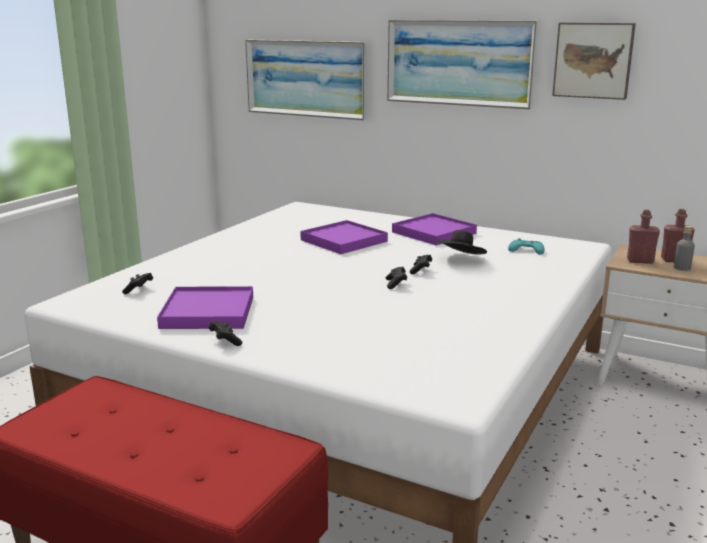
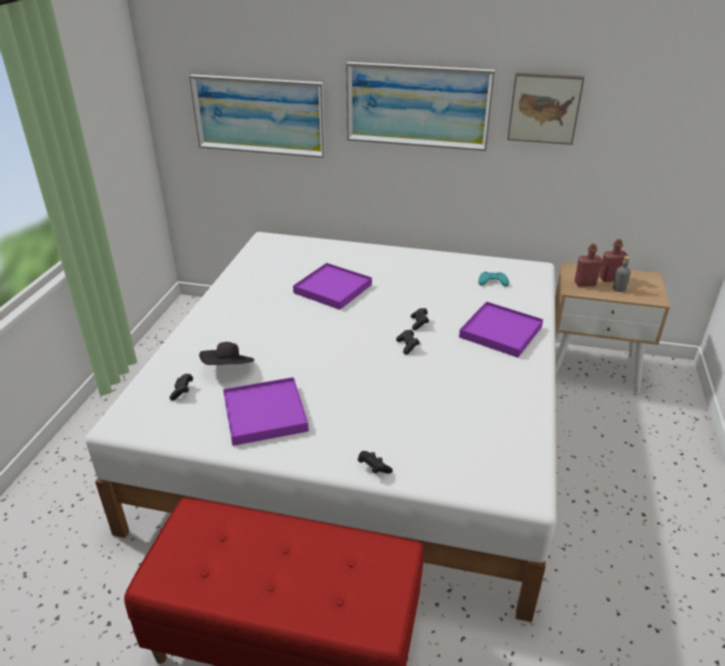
camera: 15 degrees left, 15 degrees up
black game controller [209,321,242,346] -> black game controller moved to [358,451,393,474]
purple tray [392,213,477,245] -> purple tray moved to [459,302,543,358]
black hat [435,230,487,255] -> black hat moved to [199,342,254,365]

